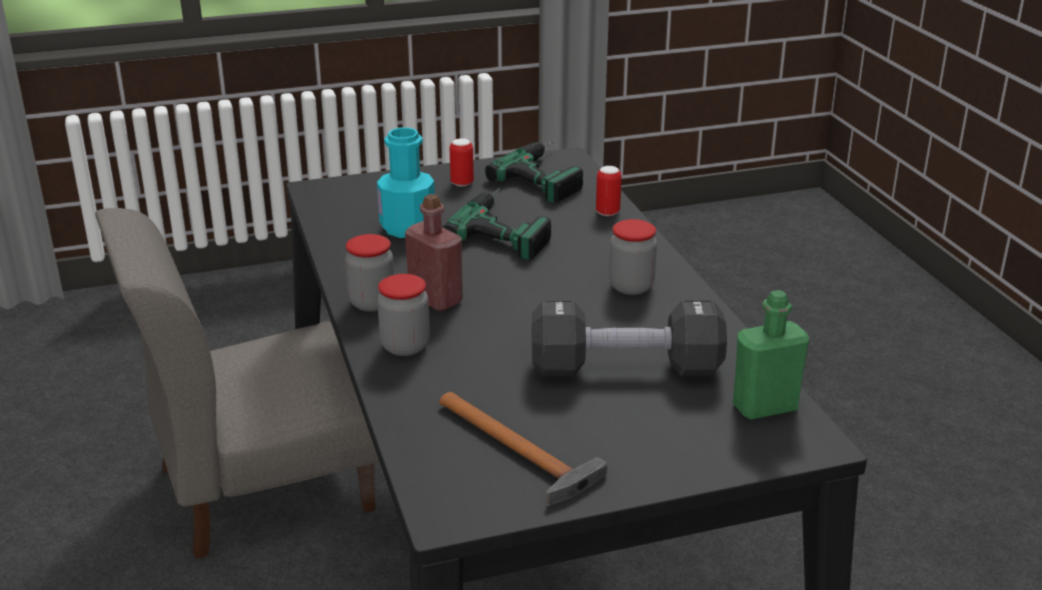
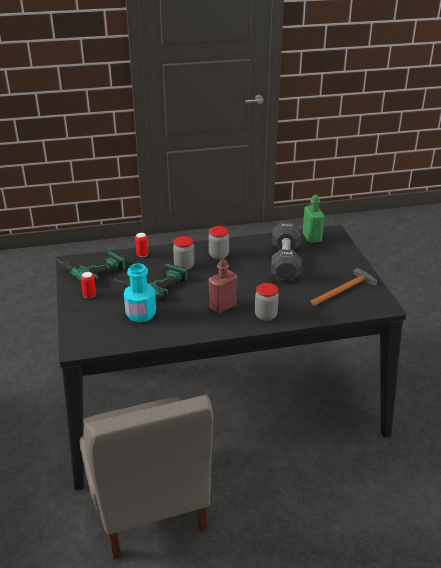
camera: 85 degrees left, 5 degrees up
jar [345,234,394,312] -> jar moved to [173,236,195,270]

